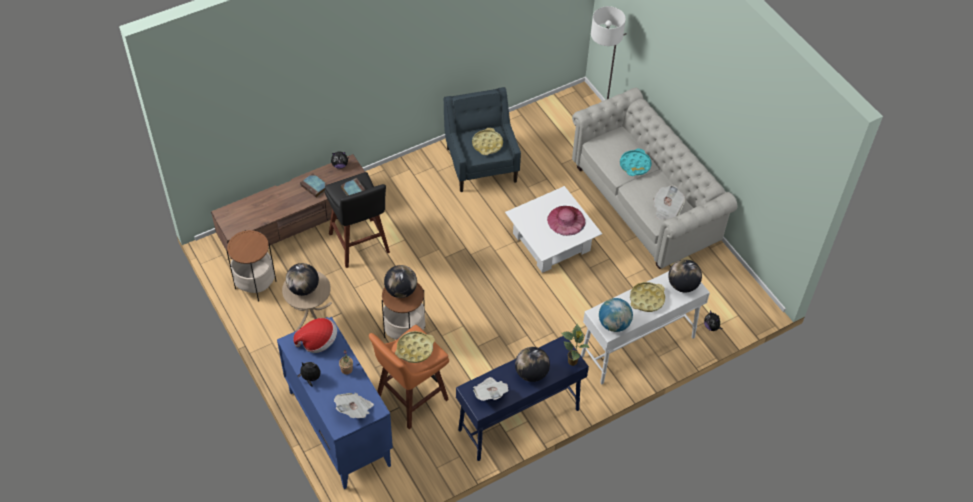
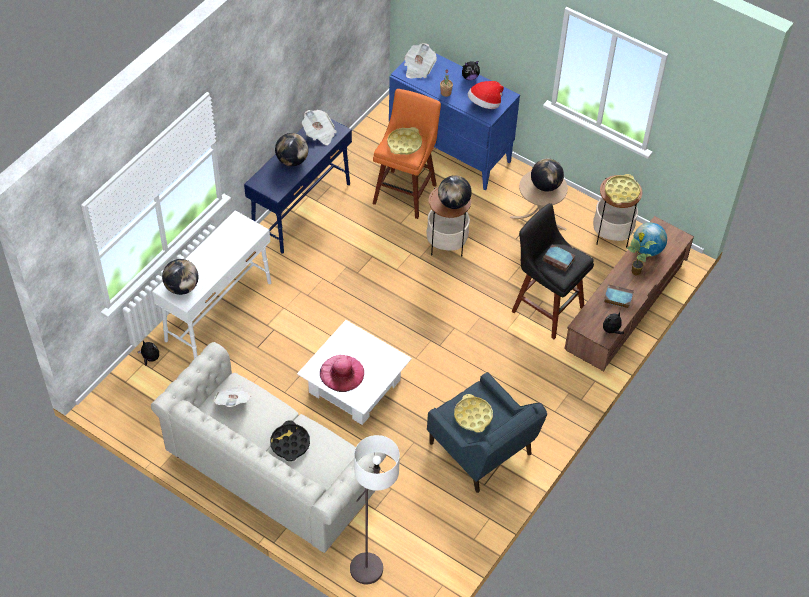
camera: 155 degrees right, 0 degrees up
potted plant [562,324,590,366] -> potted plant moved to [627,233,658,275]
globe [599,298,633,332] -> globe moved to [634,223,667,256]
turquoise tray [620,148,652,176] -> black tray [270,420,310,461]
yellow tray [630,282,665,312] -> yellow tray moved to [605,174,640,204]

